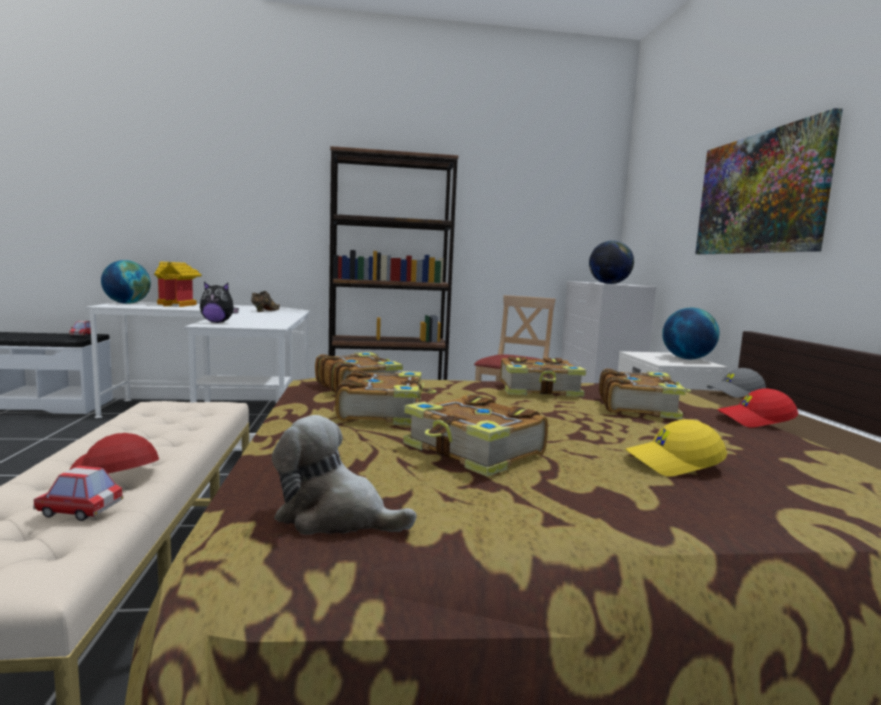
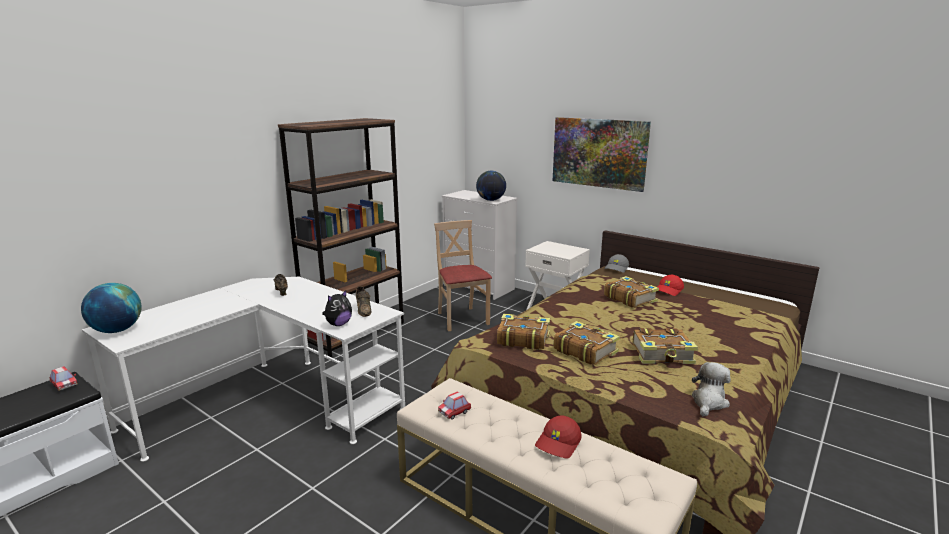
camera: 45 degrees left, 10 degrees up
toy car [33,466,123,521] -> toy car moved to [438,391,471,420]
red cap [70,433,159,473] -> red cap turned 45 degrees counterclockwise [535,415,582,459]
toy house [154,262,202,307] -> none
plush toy [272,415,416,534] -> plush toy turned 150 degrees clockwise [692,362,731,416]
book [500,356,586,397] -> none
yellow cap [626,420,727,477] -> none
globe [662,308,719,359] -> none
none -> brown shoe [356,286,372,317]

